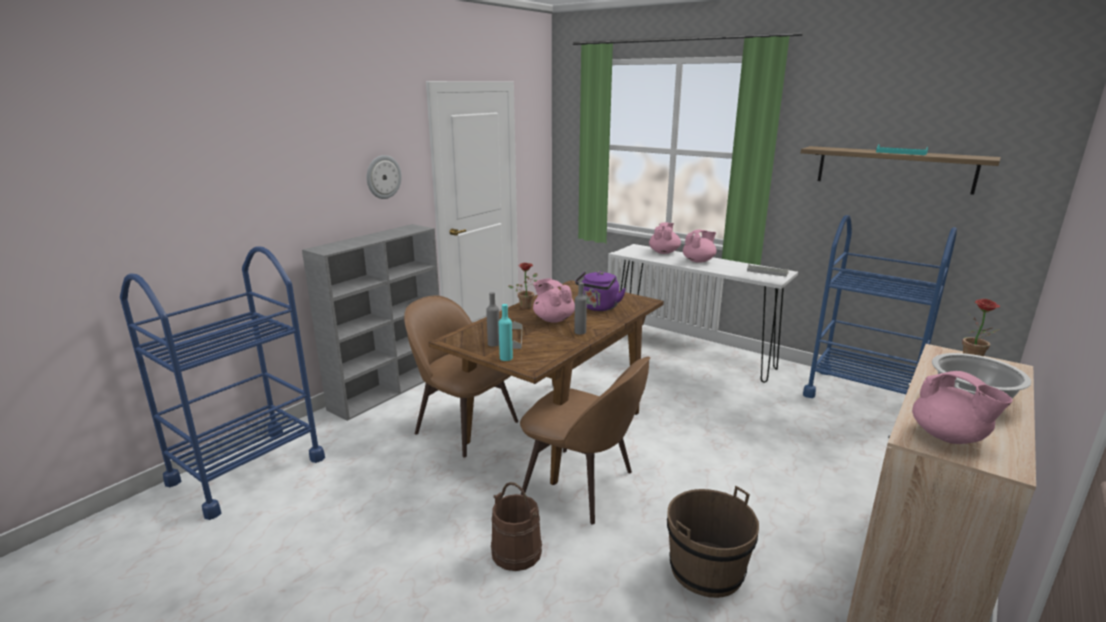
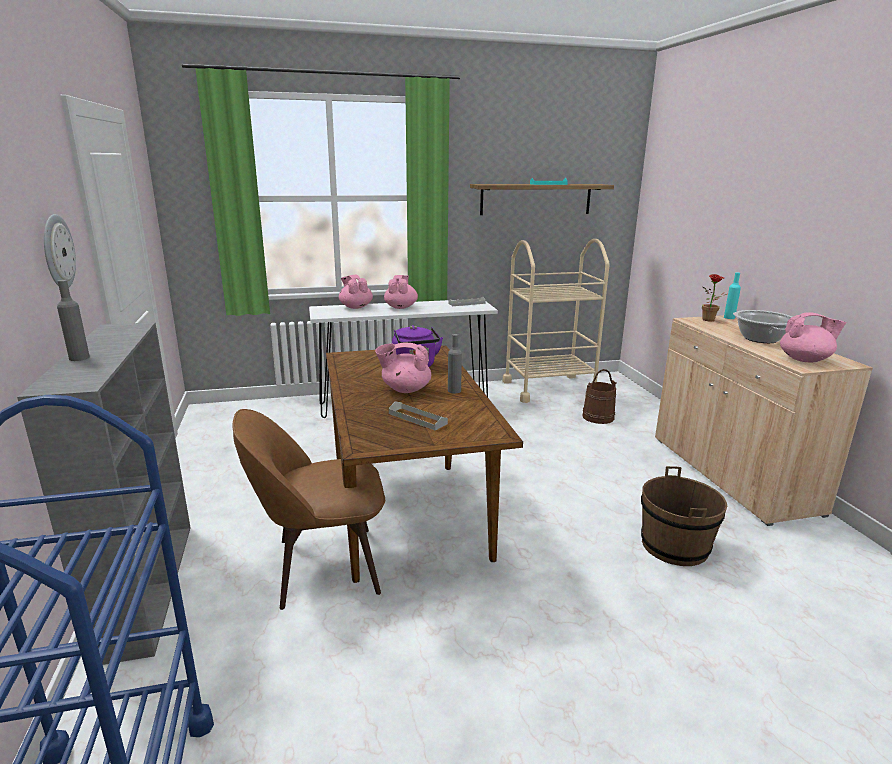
camera: 50 degrees left, 0 degrees up
grey bottle [486,292,499,346] -> grey bottle moved to [57,280,90,361]
brown bucket [491,482,542,571] -> brown bucket moved to [582,369,617,424]
turquoise bottle [498,304,513,361] -> turquoise bottle moved to [724,273,741,319]
potted plant [508,263,538,309] -> none
brown chair [520,357,650,525] -> none
blue cart [803,215,957,398] -> beige cart [503,239,610,403]

